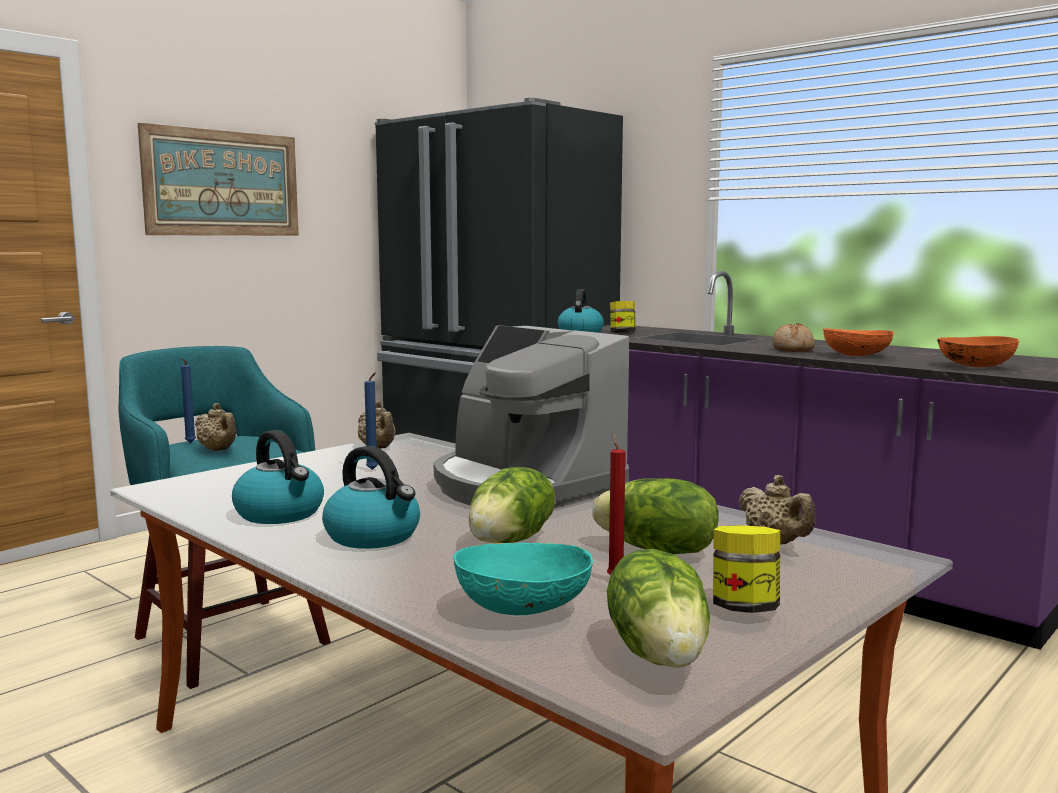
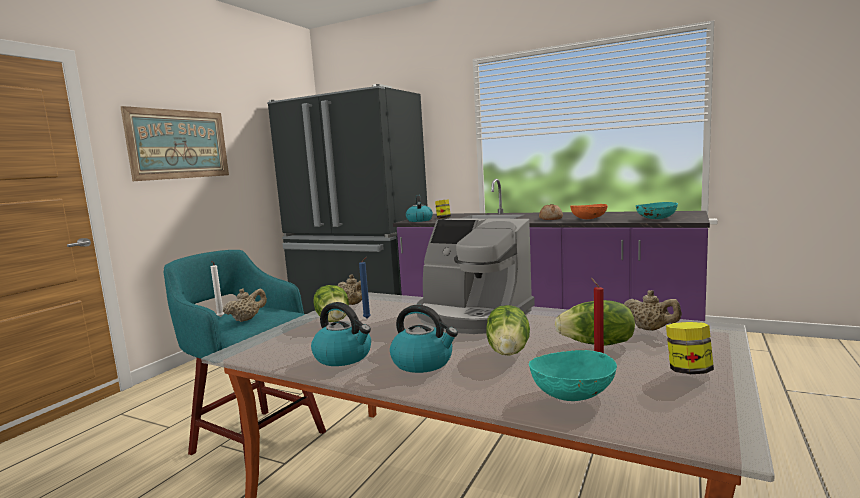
camera: 15 degrees left, 0 degrees up
blue candle [181,358,196,443] -> white candle [211,261,224,317]
beige teapot [195,403,236,451] -> beige teapot turned 75 degrees counterclockwise [223,288,267,322]
lettuce [607,549,710,668] -> lettuce moved to [313,285,349,322]
orange bowl [937,336,1019,367] -> turquoise bowl [636,202,678,219]

